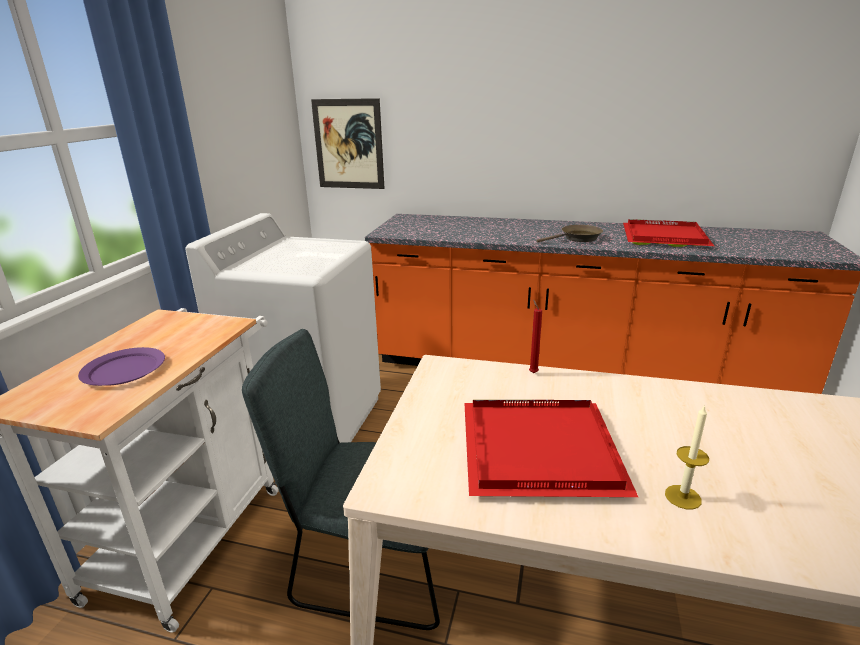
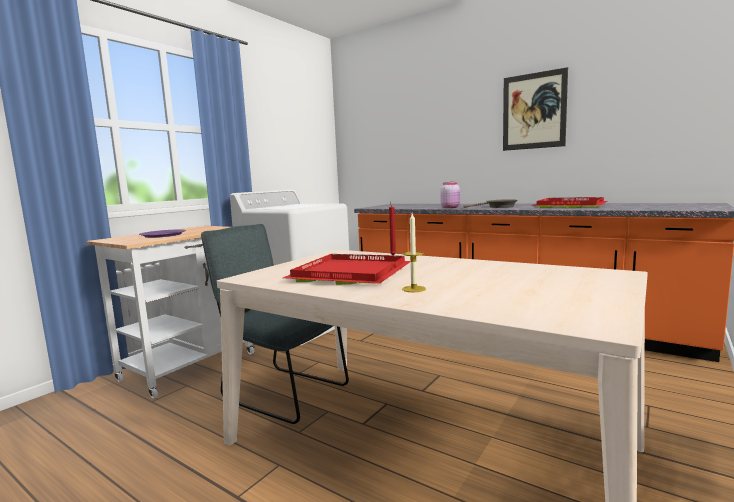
camera: 20 degrees right, 15 degrees down
picture [311,98,385,189] -> picture moved to [503,67,568,151]
none -> pink jar [440,182,460,208]

